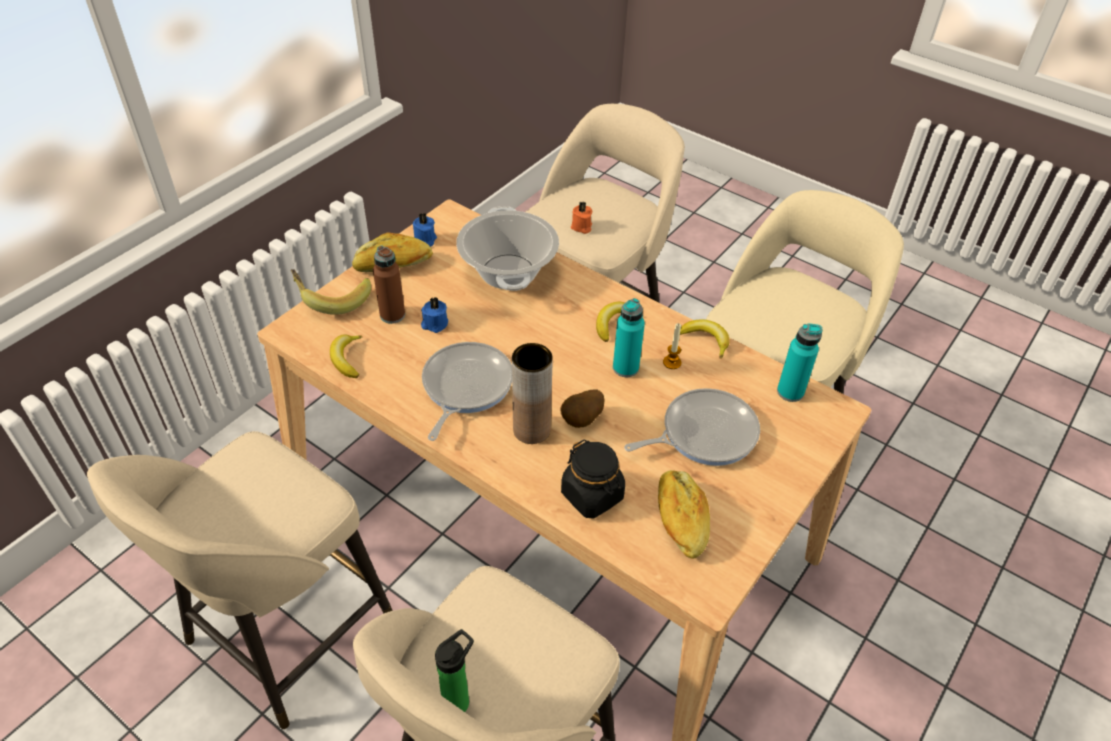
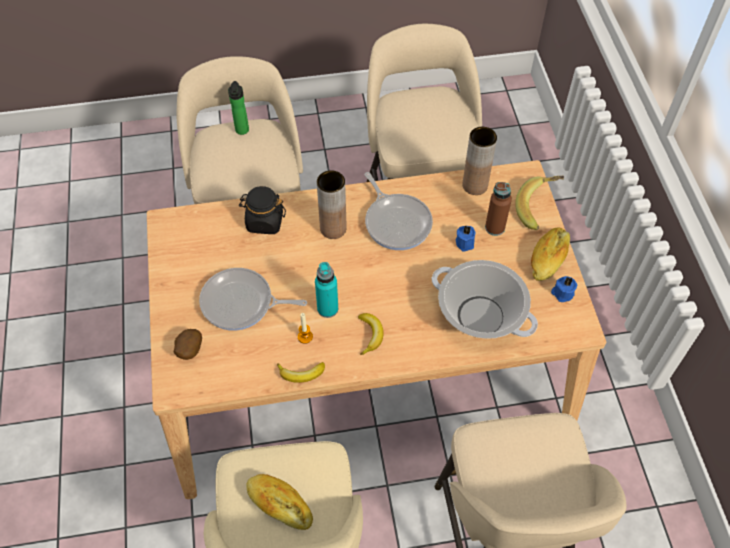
camera: 135 degrees right, 10 degrees up
banana [330,334,362,378] -> brown vase [462,127,497,195]
potato [560,389,605,428] -> potato moved to [174,329,202,360]
orange candle [571,202,592,234] -> none
frying pan [624,388,760,466] -> frying pan turned 75 degrees clockwise [199,268,307,331]
bread [658,470,710,559] -> bread moved to [246,474,313,530]
turquoise bottle [777,323,823,402] -> none

